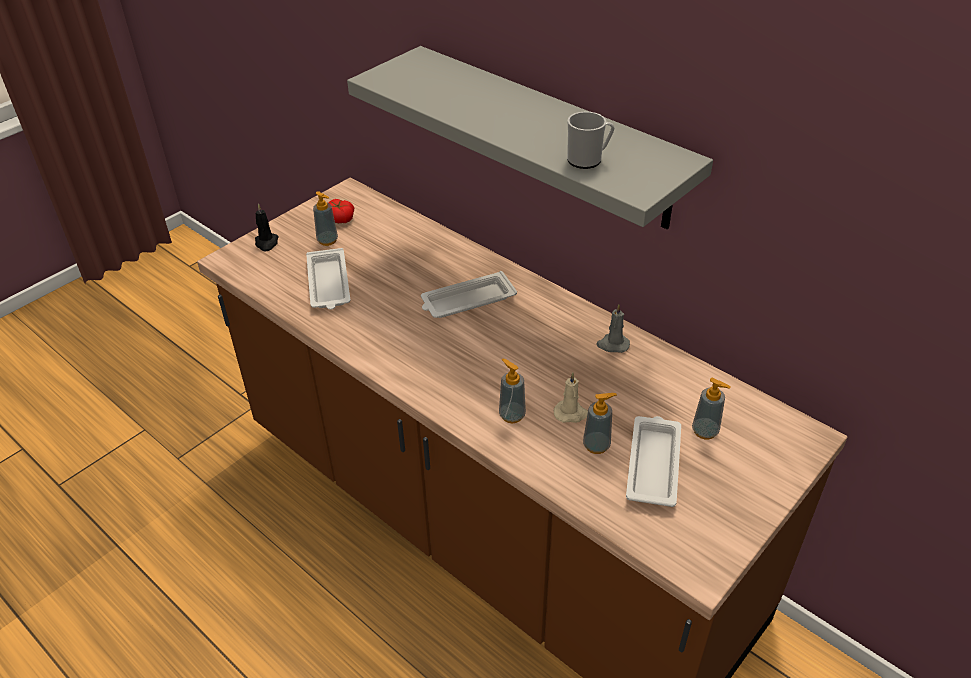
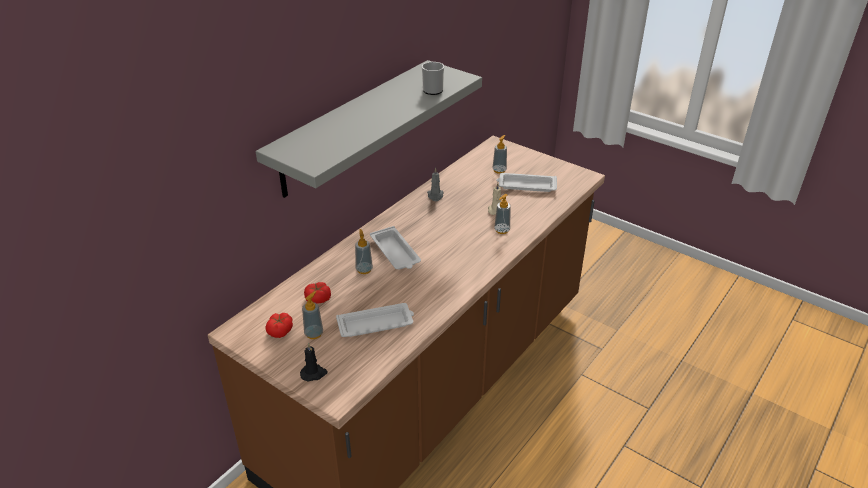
camera: 95 degrees left, 5 degrees down
soap dispenser [583,393,617,454] -> soap dispenser moved to [355,229,373,274]
none -> tomato [304,282,331,304]

